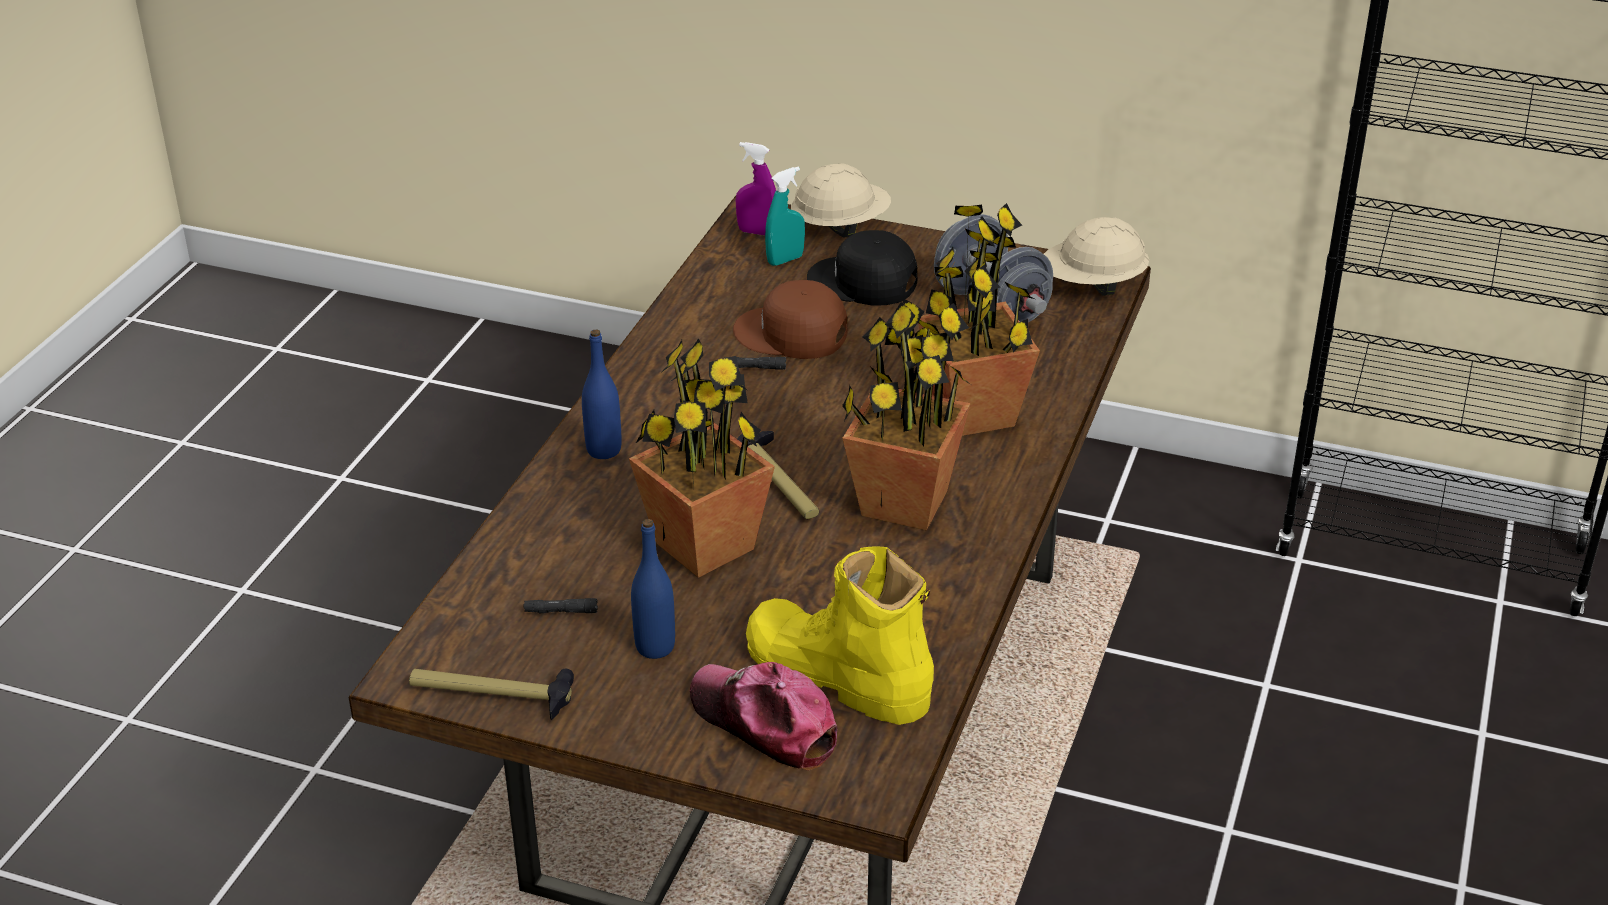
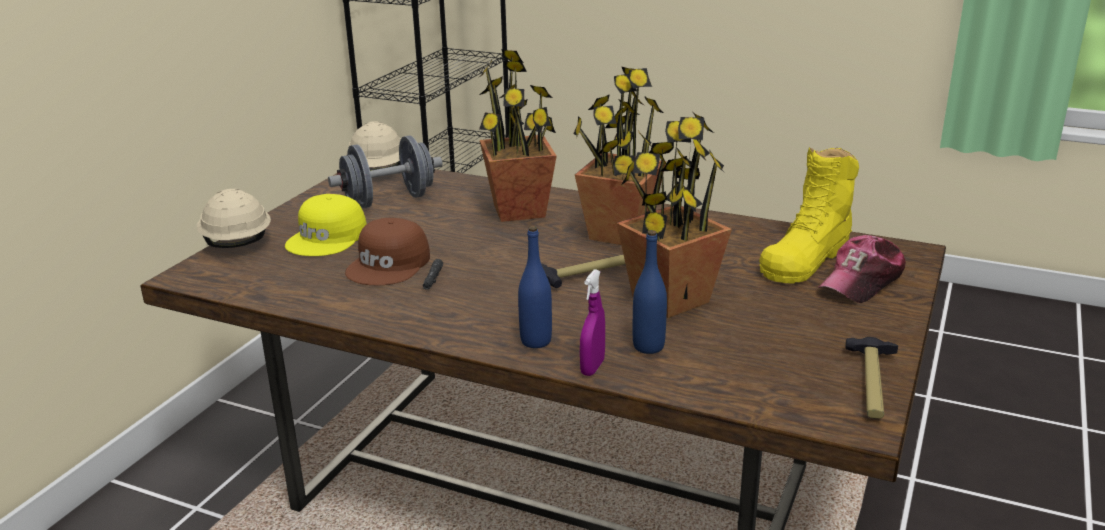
camera: 85 degrees left, 10 degrees down
black flashlight [524,598,598,613] -> none
blue bottle [631,519,675,659] -> blue bottle moved to [633,230,667,354]
purple spray bottle [736,142,776,235] -> purple spray bottle moved to [580,269,605,376]
turquoise spray bottle [765,167,805,266] -> none
black cap [807,230,918,306] -> yellow cap [285,194,367,256]

